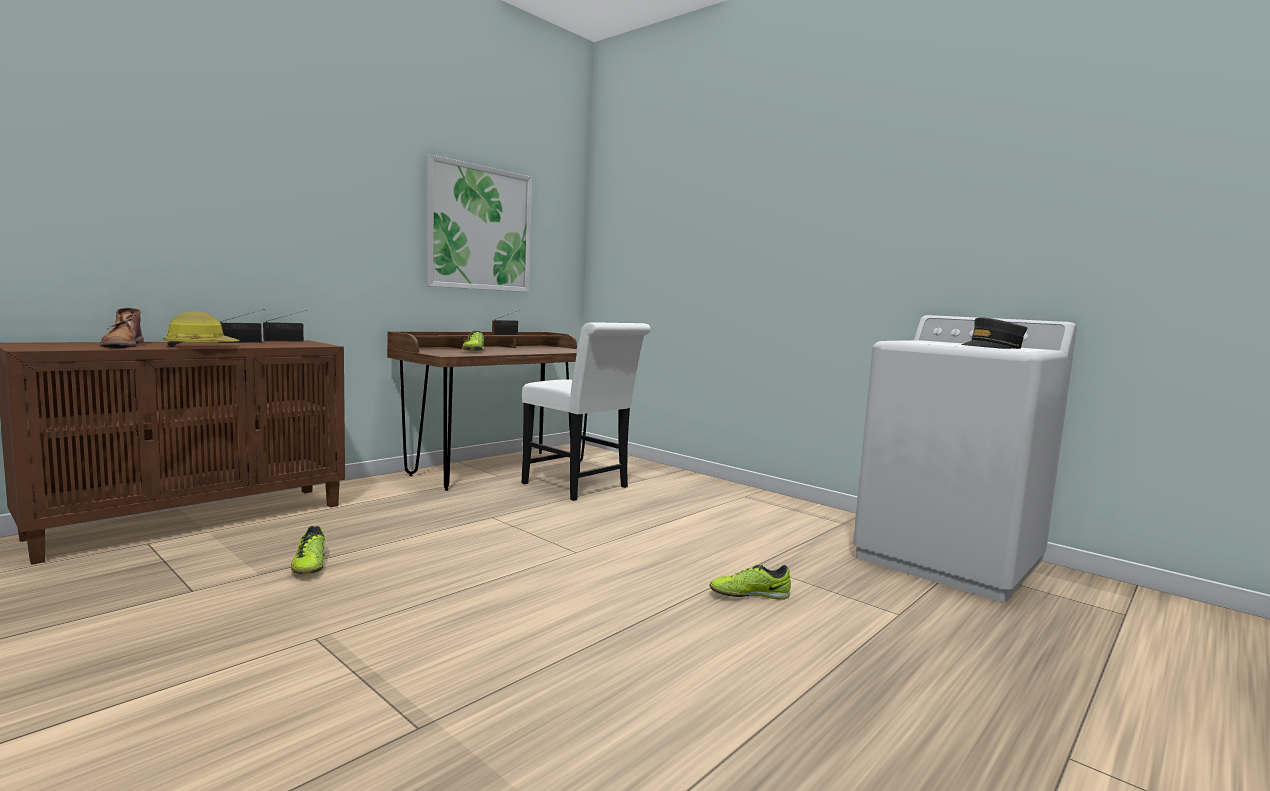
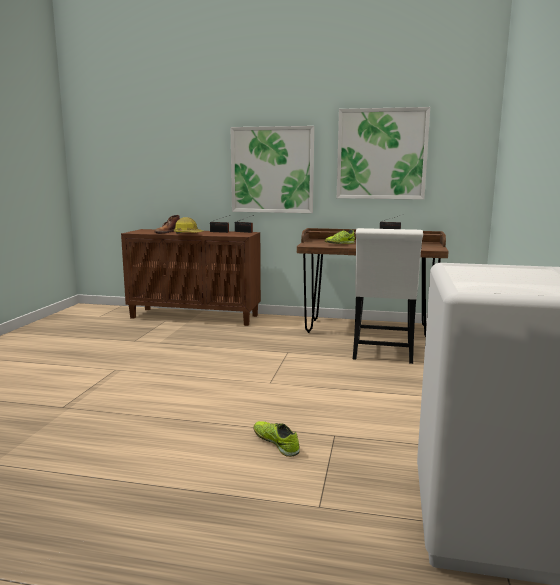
camera: 60 degrees right, 5 degrees up
shoe [291,526,326,574] -> none
grey cap [961,317,1027,349] -> none
none -> picture [230,126,314,213]

